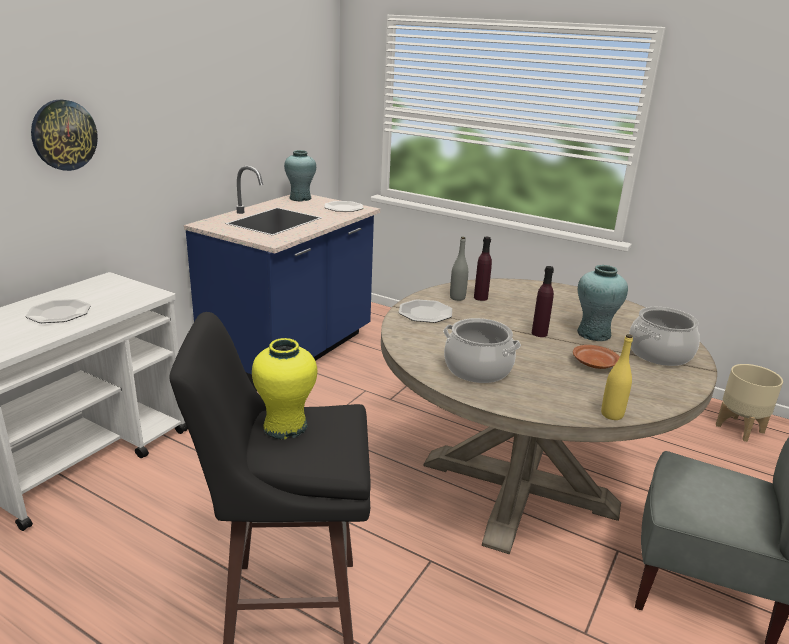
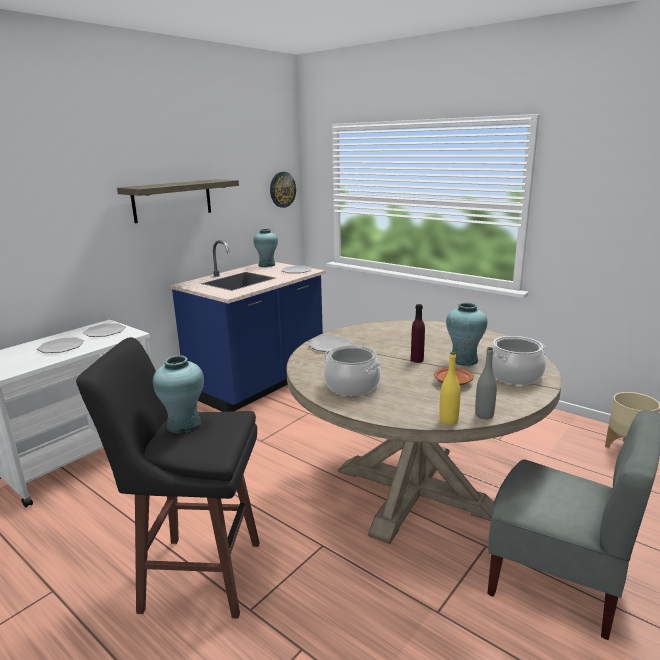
camera: 10 degrees right, 5 degrees down
wall clock [31,99,98,171] -> wall clock moved to [270,172,296,208]
yellow vase [252,338,317,440] -> turquoise vase [153,355,204,434]
grey bottle [450,237,468,301] -> grey bottle moved to [475,347,497,419]
purple bottle [474,237,492,301] -> none
none -> plate [83,323,126,337]
none -> shelf [117,179,239,223]

